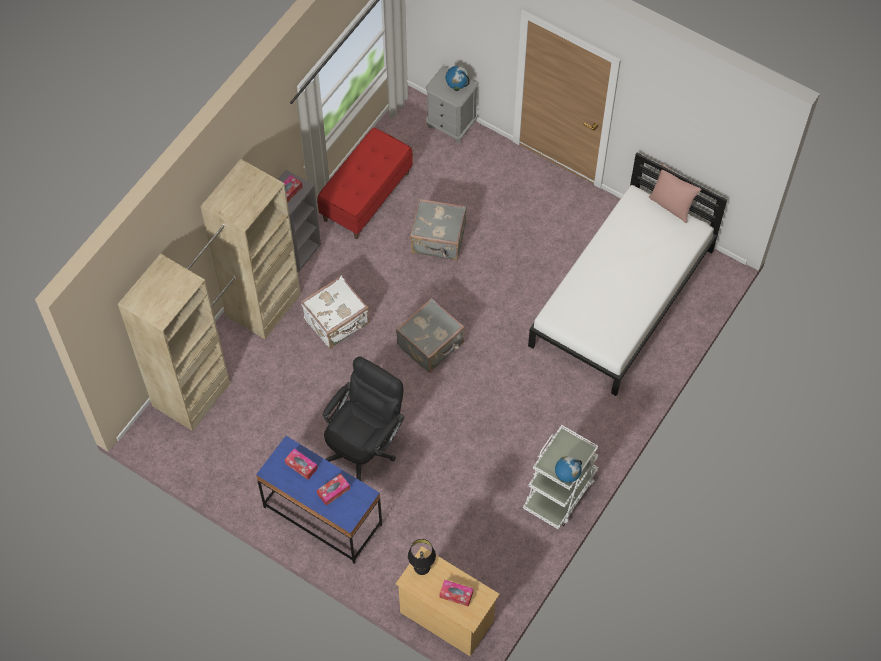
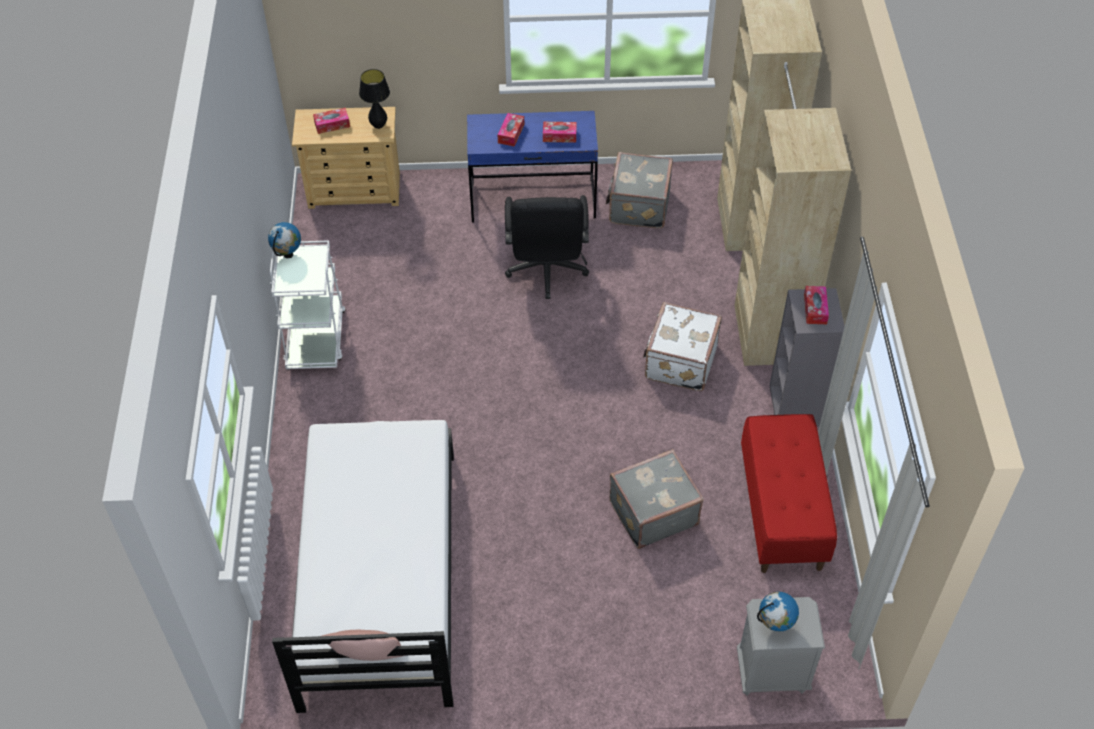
camera: 145 degrees right, 10 degrees down
grey suitcase [396,298,465,373] -> grey suitcase moved to [606,152,673,229]

